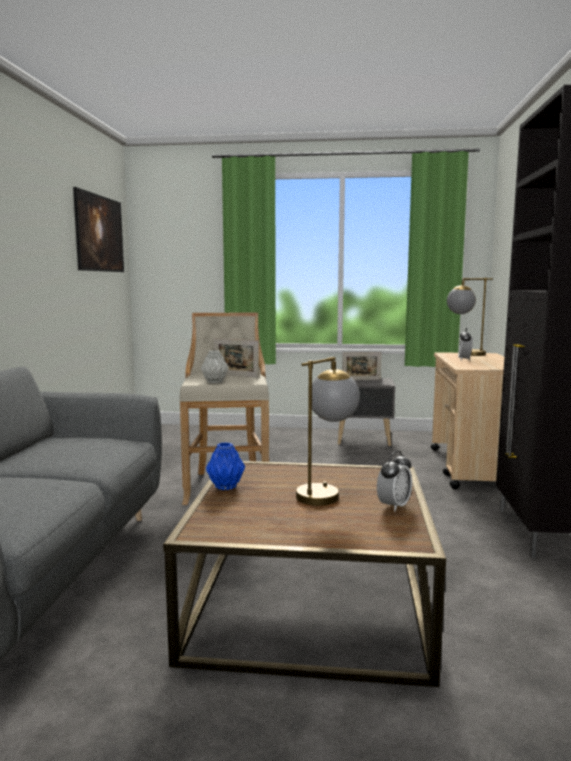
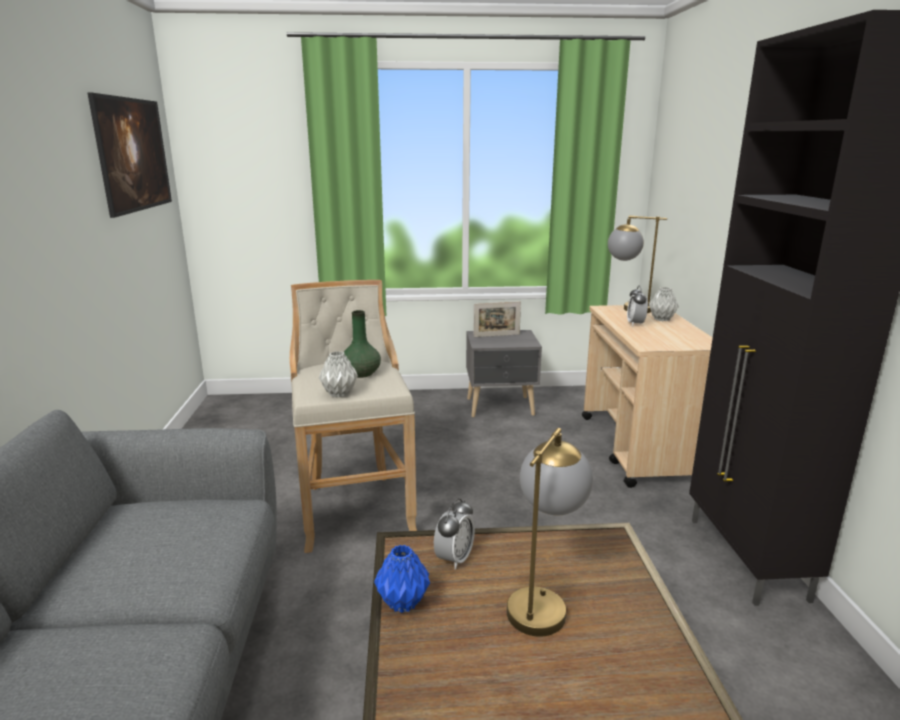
camera: 10 degrees left, 10 degrees up
picture frame [214,338,259,378] -> green vase [344,310,381,378]
alarm clock [377,451,412,512] -> alarm clock moved to [434,498,475,570]
none -> grey vase [649,287,679,321]

